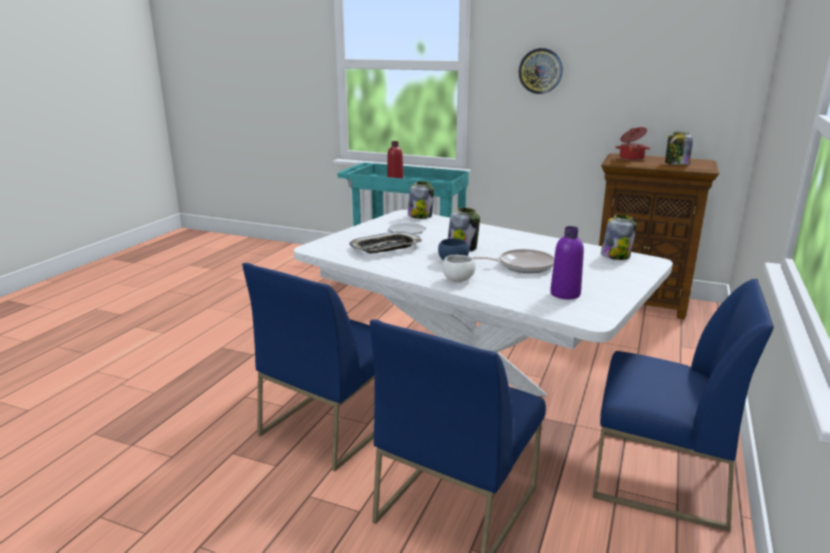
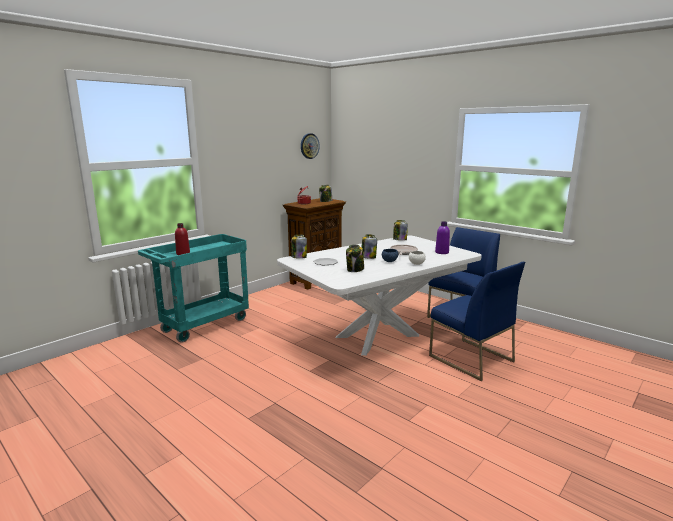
camera: 70 degrees left, 5 degrees down
blue chair [242,263,375,471] -> none
tray [349,232,422,253] -> jar [346,245,364,272]
wall clock [519,48,563,94] -> wall clock moved to [301,133,320,159]

